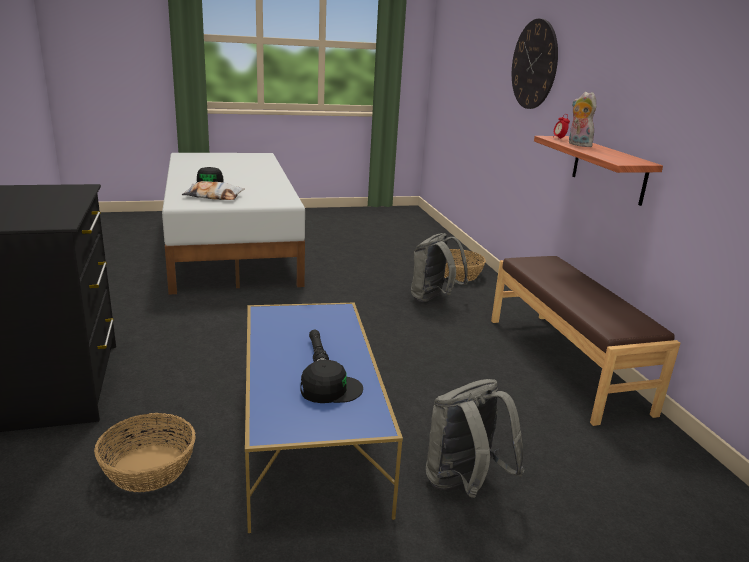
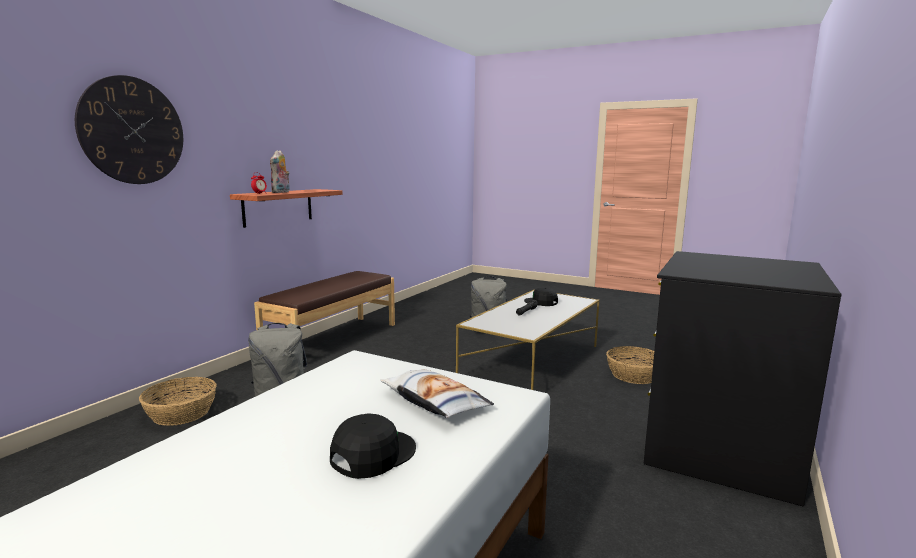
camera: 135 degrees left, 10 degrees down
blue coffee table [245,302,403,533] -> white coffee table [456,290,600,390]

